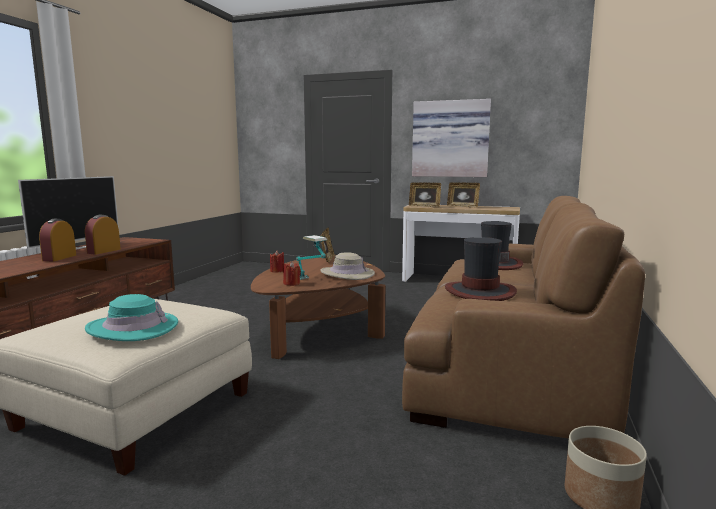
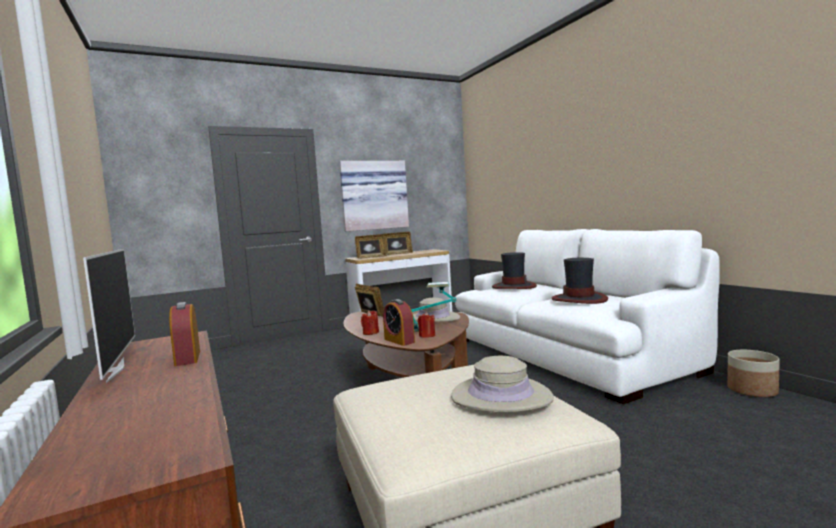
camera: 45 degrees left, 5 degrees down
alarm clock [39,219,76,261] -> alarm clock moved to [383,299,415,346]
turquoise hat [85,294,178,341] -> beige hat [451,356,554,412]
brown sofa [402,196,645,439] -> white sofa [455,229,720,404]

